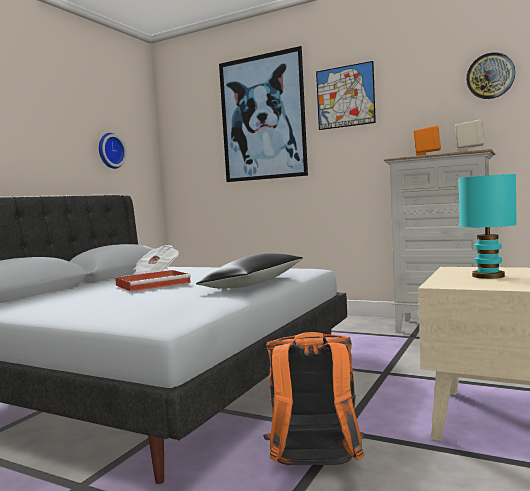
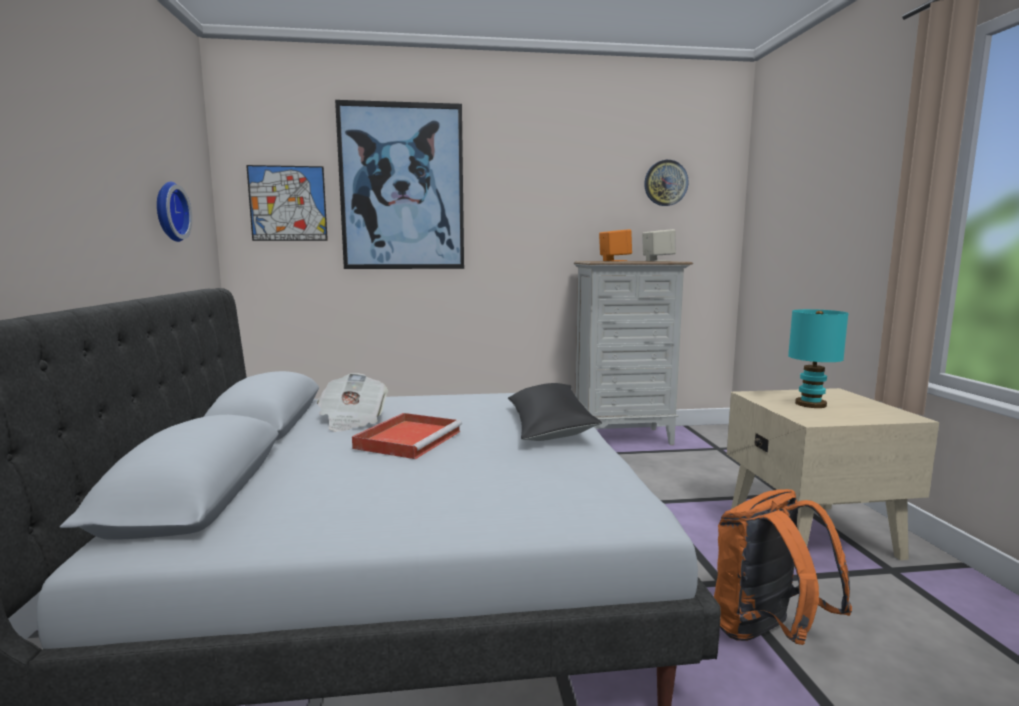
camera: 35 degrees left, 5 degrees up
picture [316,61,376,130] -> picture moved to [246,165,328,241]

